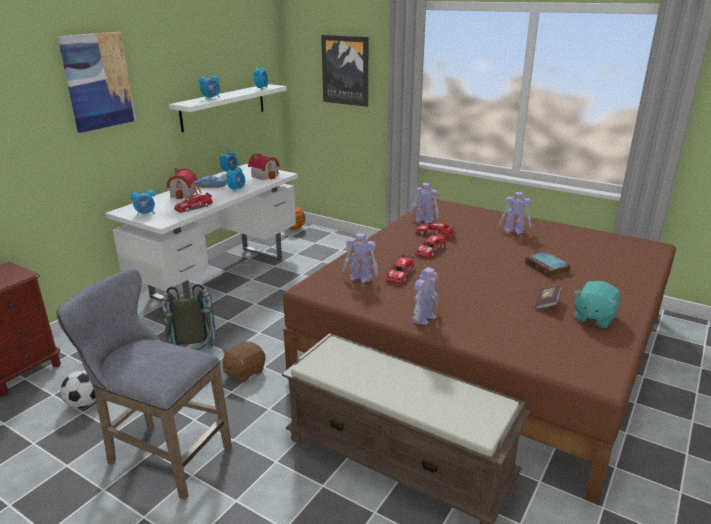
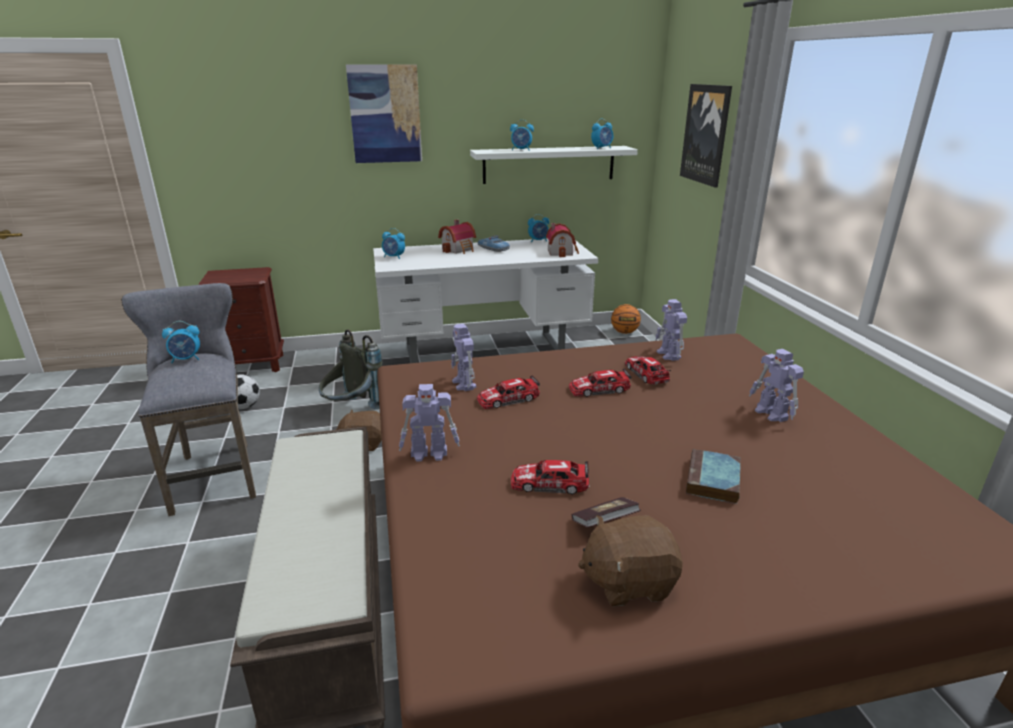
camera: 45 degrees right, 0 degrees up
toy car [174,192,213,213] -> toy car moved to [511,460,589,495]
alarm clock [226,165,245,192] -> alarm clock moved to [162,321,200,363]
turquoise plush toy [574,281,620,328] -> brown plush toy [578,515,683,607]

